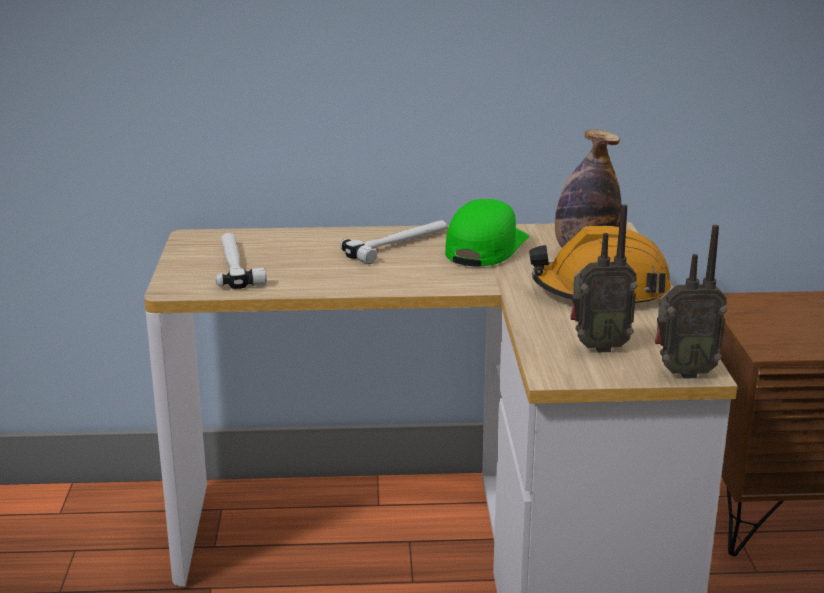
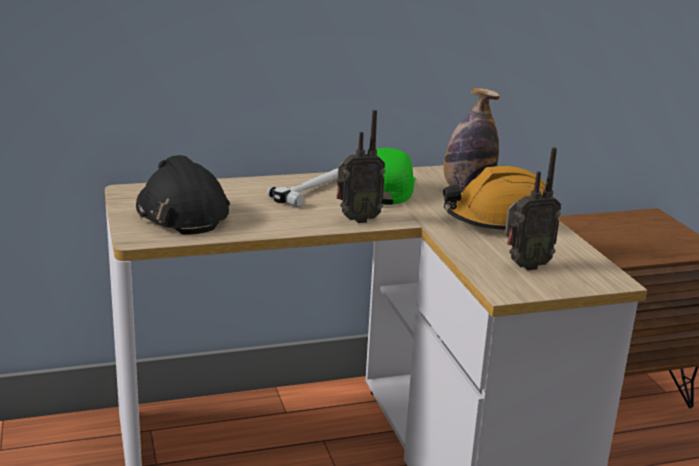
camera: 15 degrees left, 0 degrees up
hammer [215,233,267,289] -> black hard hat [136,155,230,235]
radio [655,225,727,378] -> radio moved to [336,110,385,223]

